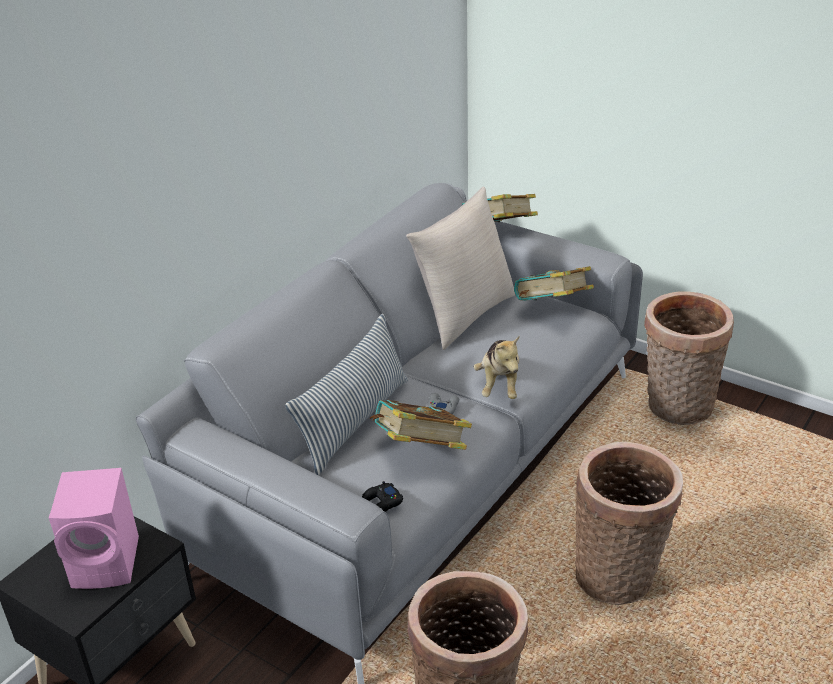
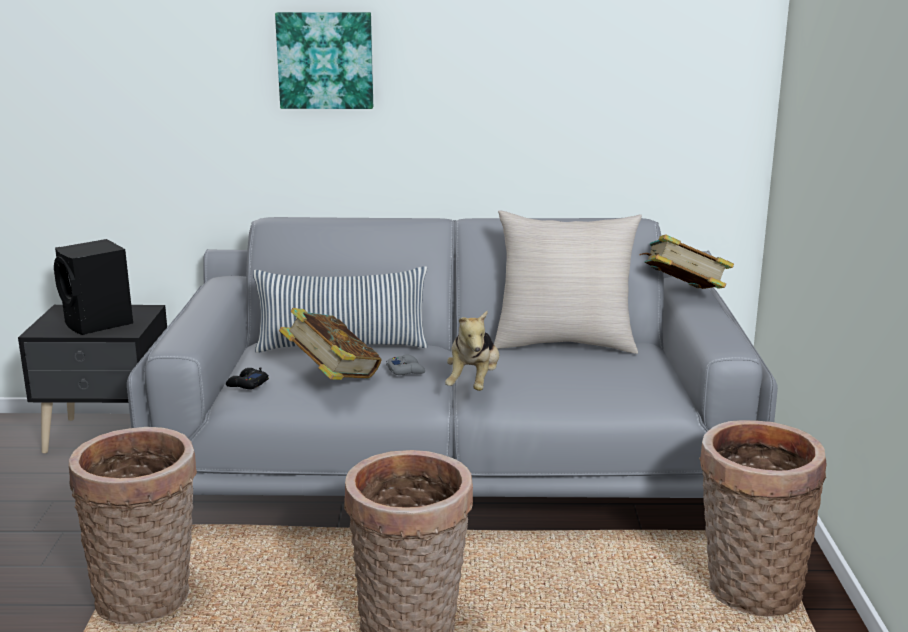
camera: 55 degrees right, 15 degrees down
pink speaker [49,468,139,589] -> black speaker [54,239,133,335]
plush toy [474,336,519,399] -> plush toy turned 45 degrees counterclockwise [445,311,499,391]
book [514,266,594,301] -> none
none -> picture [275,12,373,109]

